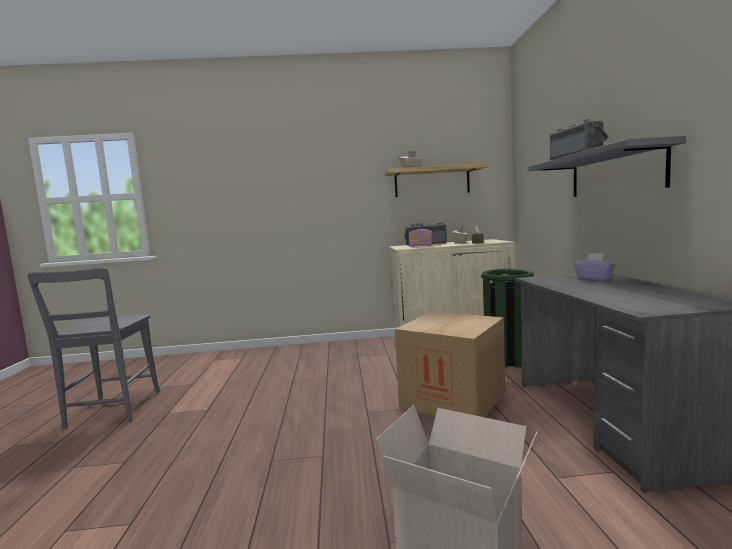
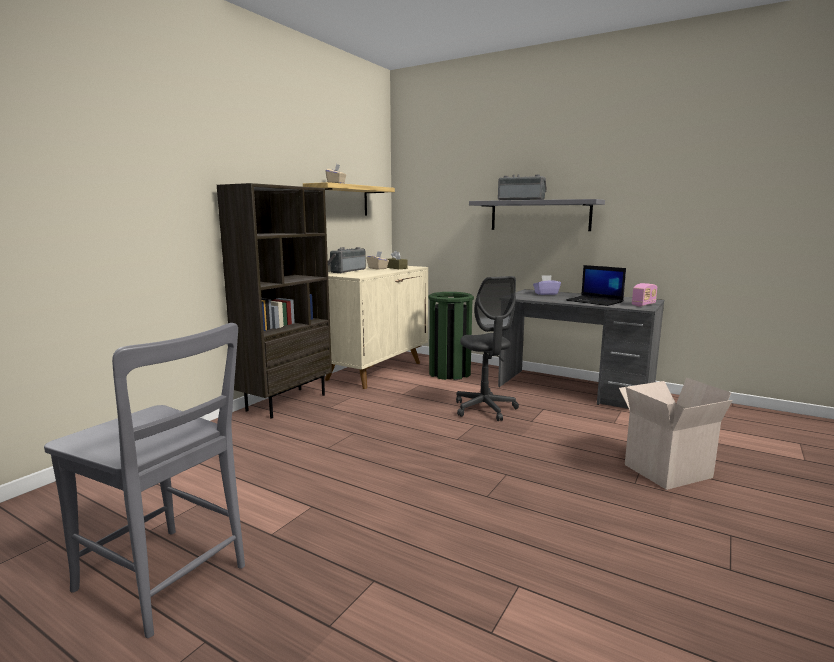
camera: 55 degrees left, 5 degrees up
cardboard box [395,311,505,417] -> grey office chair [456,276,519,421]
radio [409,229,433,247] -> radio moved to [632,283,657,306]
none -> brown bookcase [217,183,332,418]
none -> laptop [566,265,626,306]

